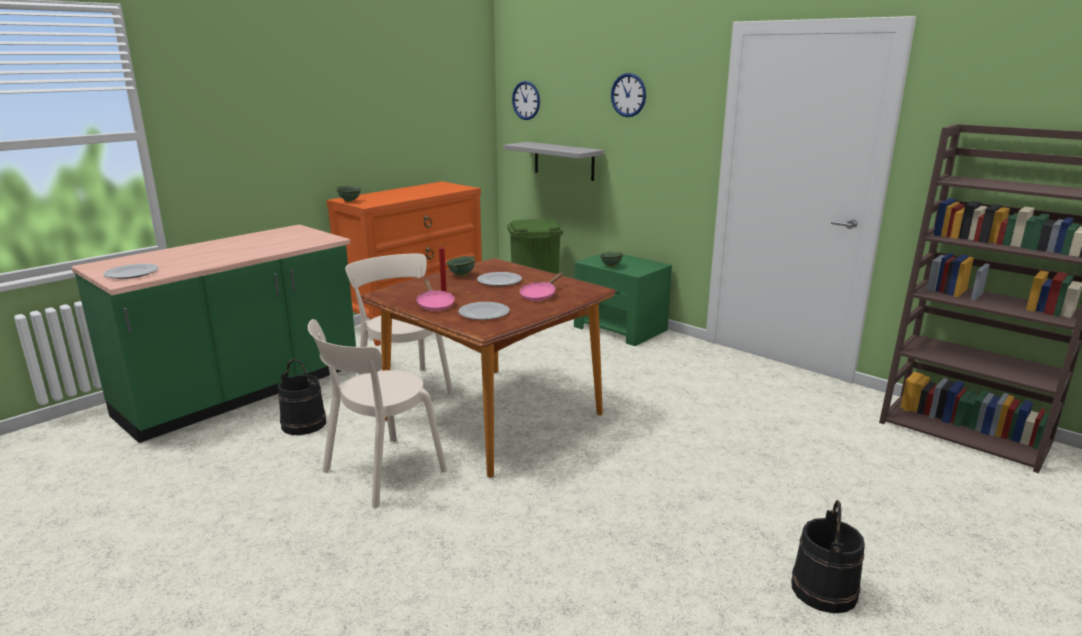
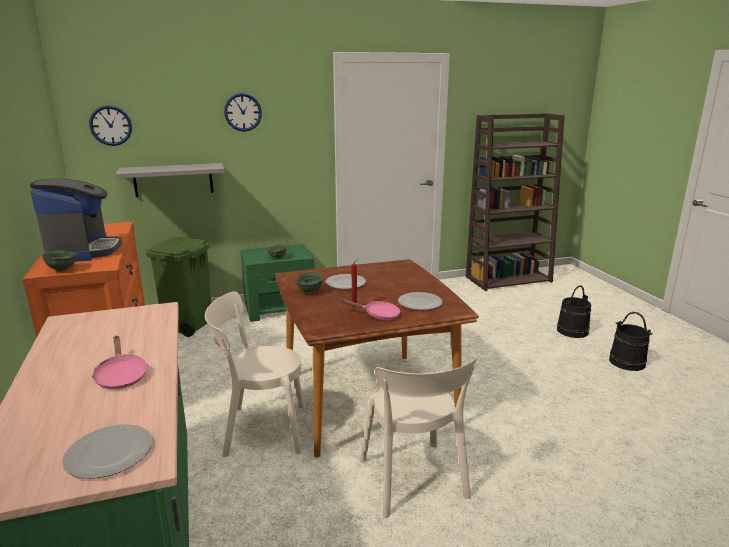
camera: 60 degrees left, 0 degrees up
black bucket [278,359,326,435] -> black bucket moved to [557,285,591,338]
pink frying pan [519,272,563,301] -> pink frying pan moved to [91,336,148,389]
none -> coffee machine [30,179,122,262]

